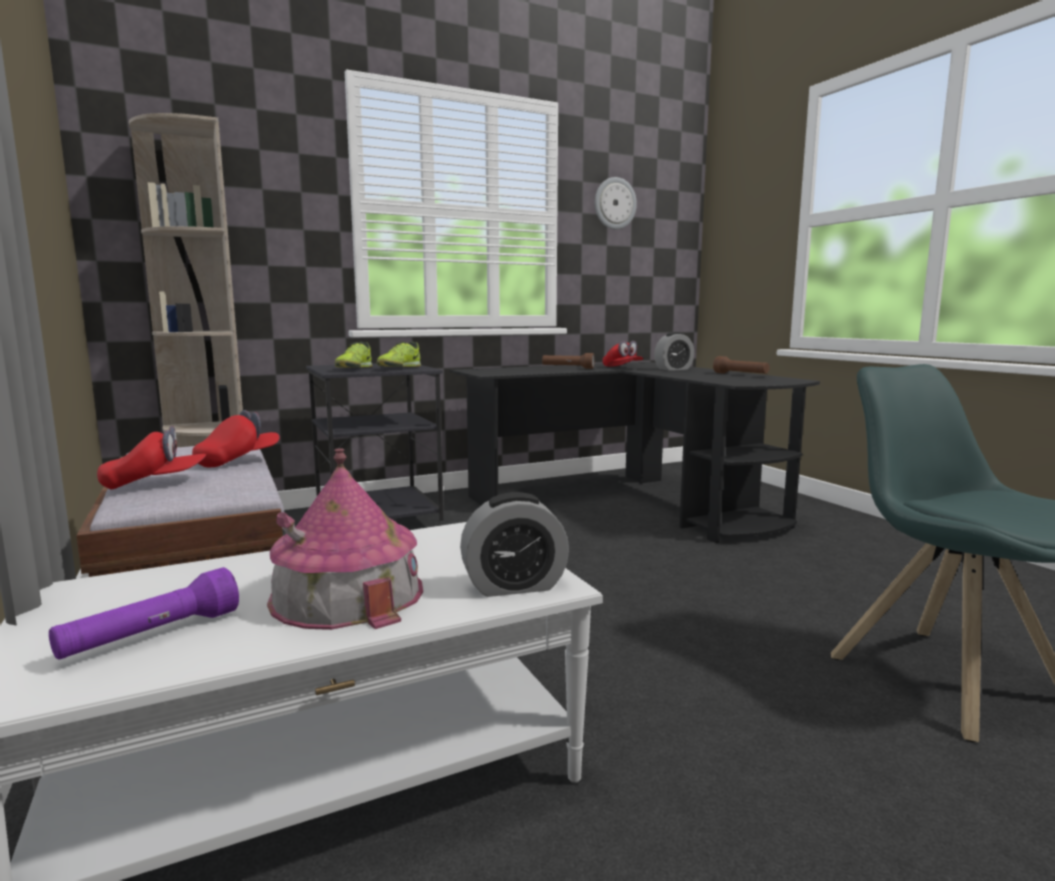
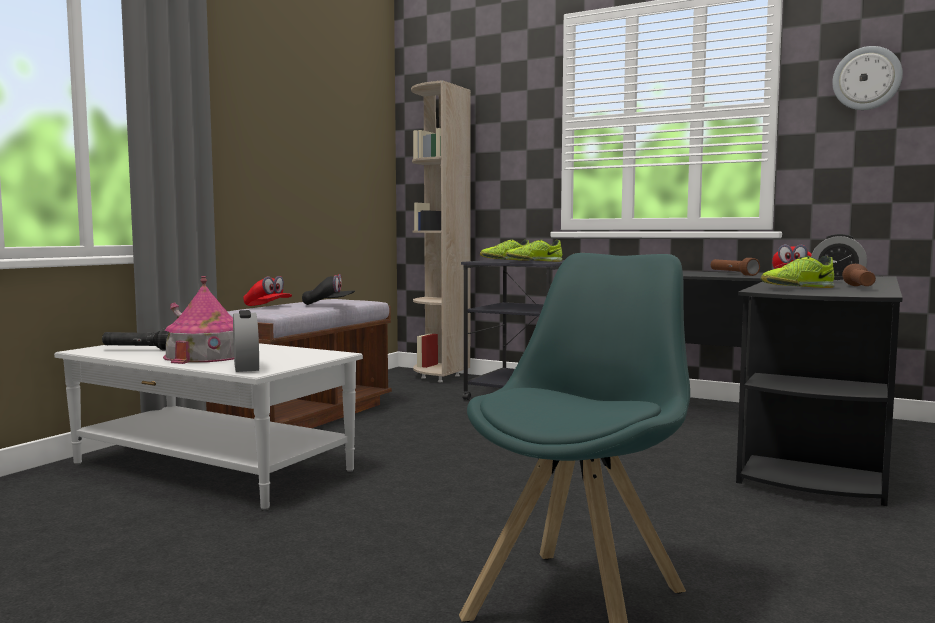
camera: 55 degrees right, 5 degrees down
purple flashlight [49,567,239,659] -> black flashlight [102,329,169,350]
red cap [192,410,280,467] -> black cap [302,274,355,305]
alarm clock [460,492,569,597] -> alarm clock turned 150 degrees counterclockwise [233,310,259,372]
none -> shoe [761,255,834,288]

